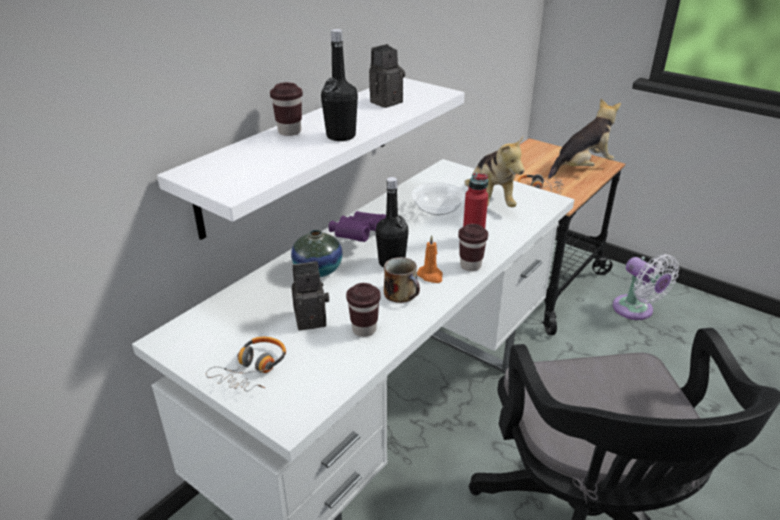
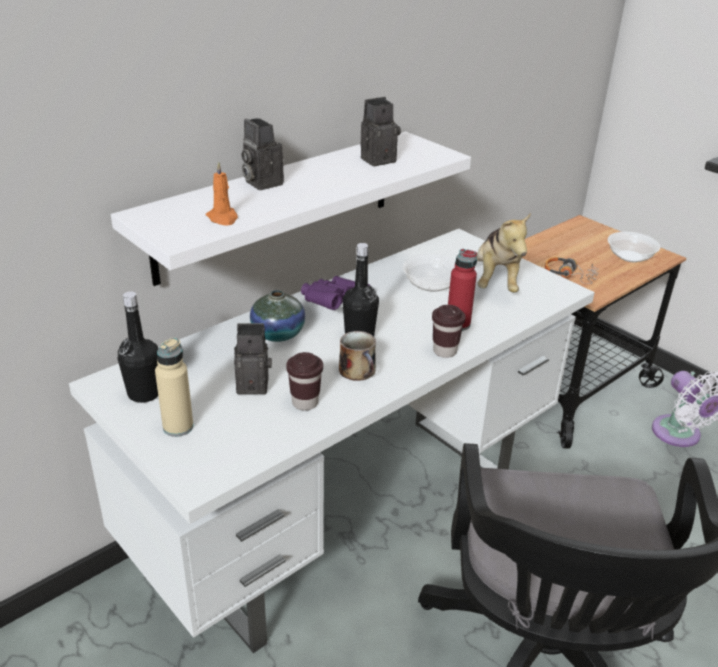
camera: 10 degrees right, 0 degrees up
headphones [206,337,286,391] -> beige bottle [155,338,193,437]
brown cup [270,82,303,136] -> camera [241,118,284,190]
black bottle [321,29,358,141] -> black bottle moved to [118,291,158,403]
orange candle [417,235,443,283] -> orange candle moved to [206,161,238,226]
plush toy [548,99,621,179] -> bowl [607,232,660,262]

